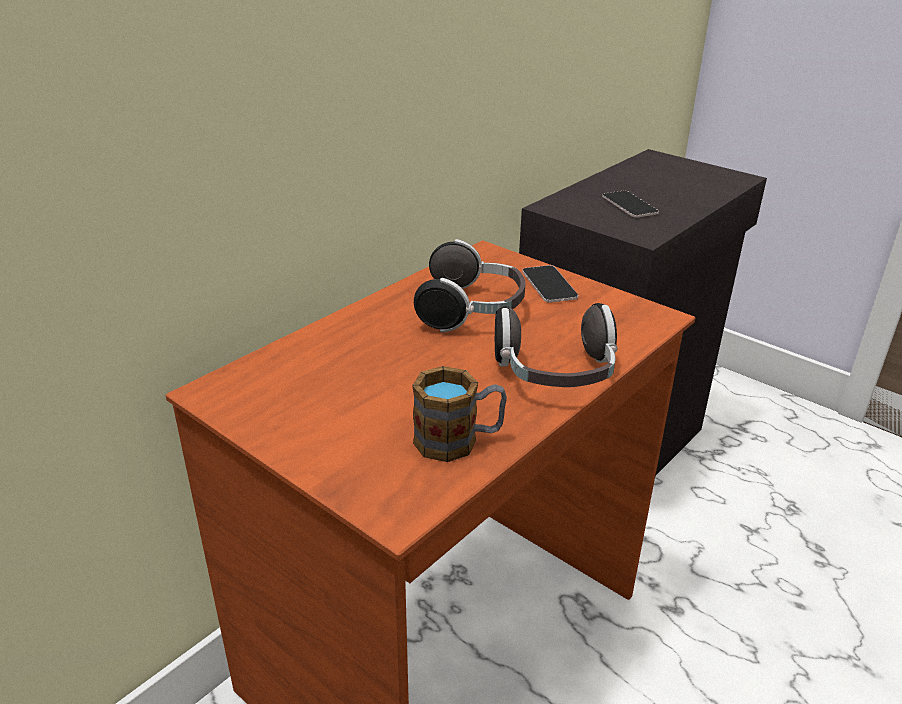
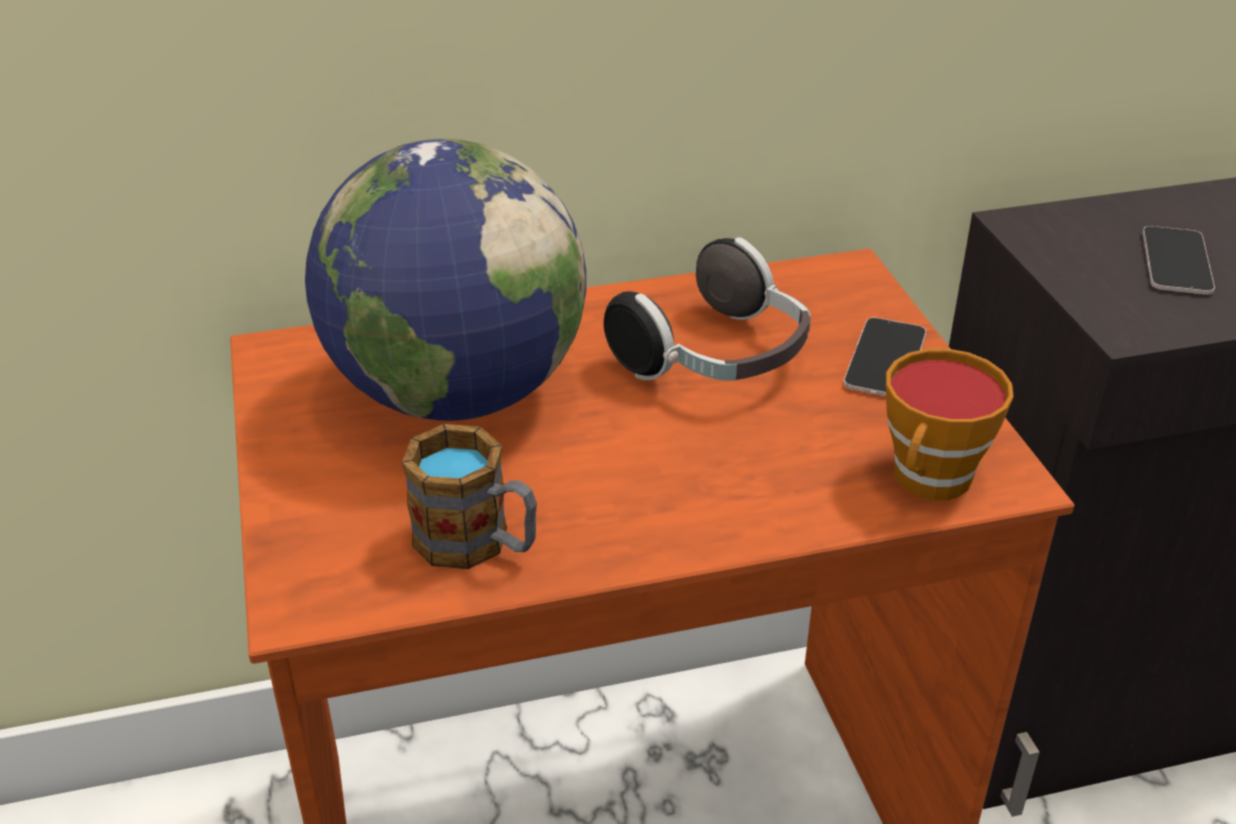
camera: 35 degrees right, 5 degrees up
headphones [495,303,618,387] -> none
none -> globe [305,139,586,421]
none -> cup [886,349,1014,500]

